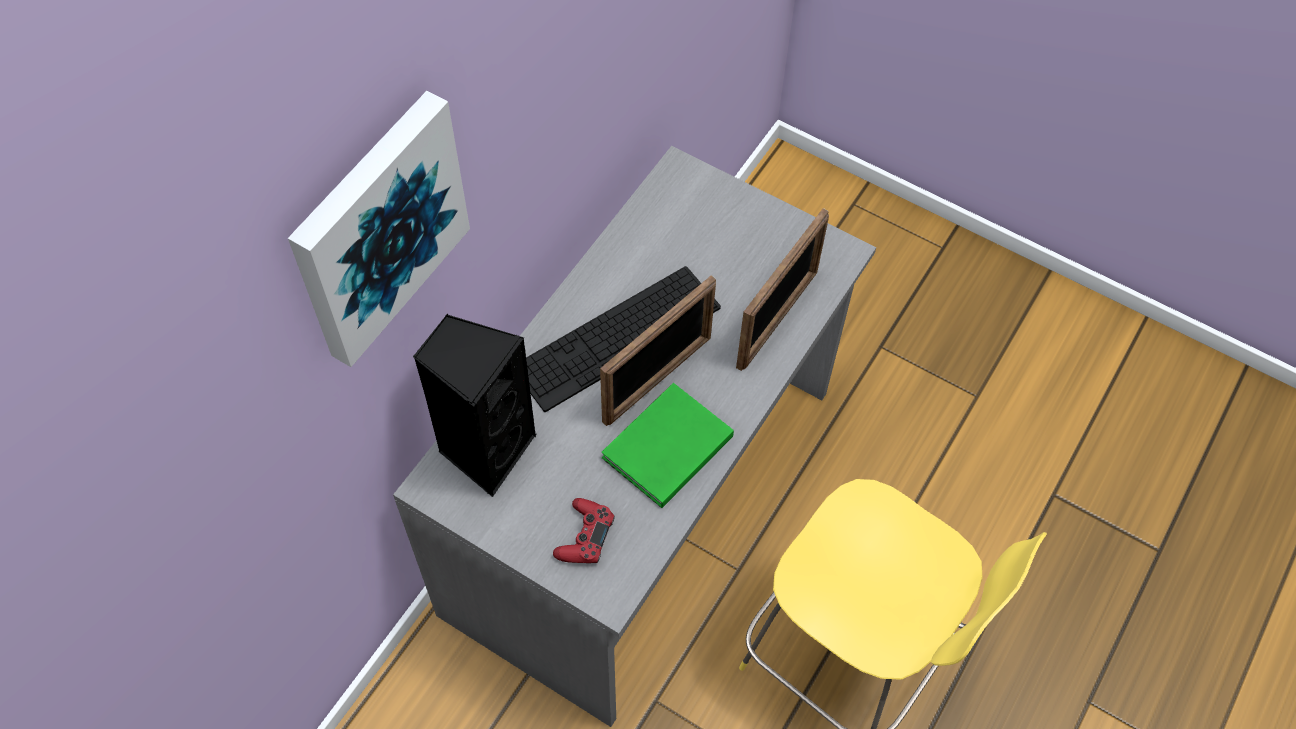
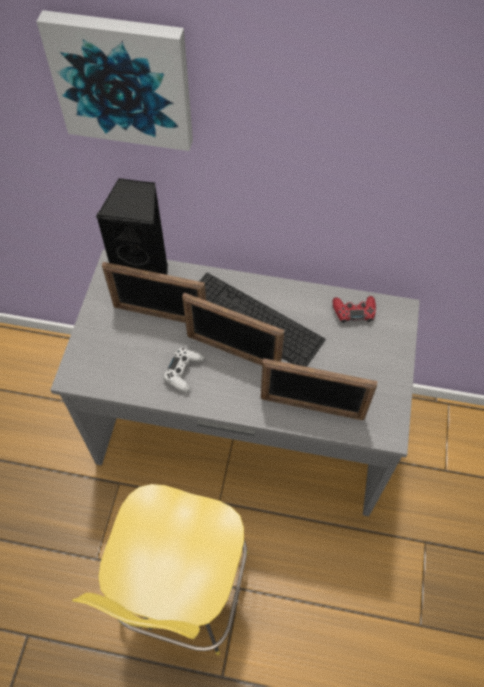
camera: 70 degrees right, 0 degrees up
red game controller [553,498,615,563] -> red game controller moved to [332,296,376,323]
green book [601,383,734,508] -> white game controller [163,348,205,393]
none -> picture frame [102,262,206,323]

